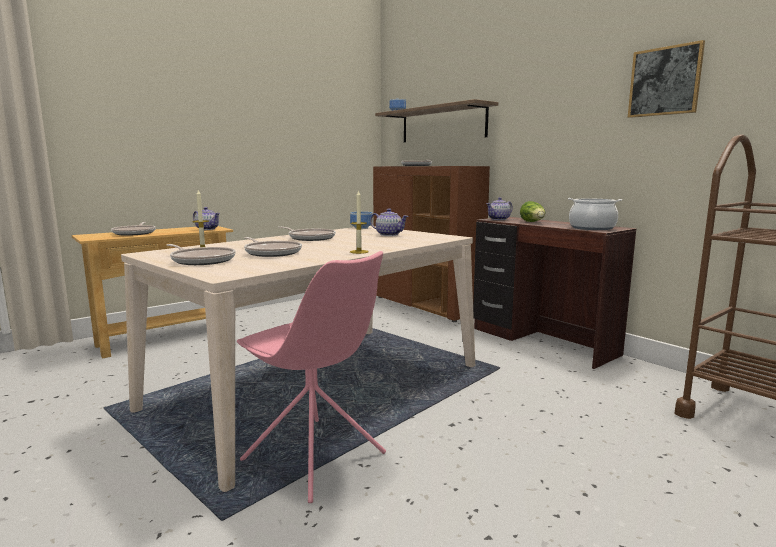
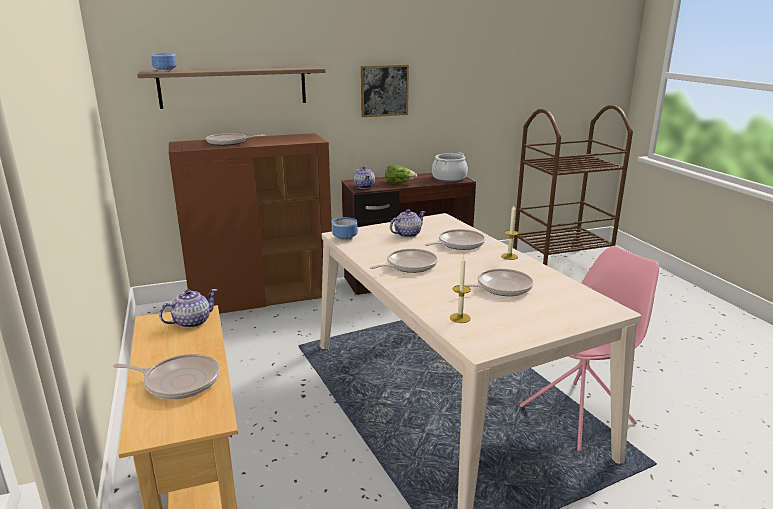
camera: 70 degrees left, 10 degrees up
frying pan [167,244,236,265] -> frying pan moved to [425,229,485,250]
picture [628,40,705,118] -> picture moved to [361,65,409,117]

